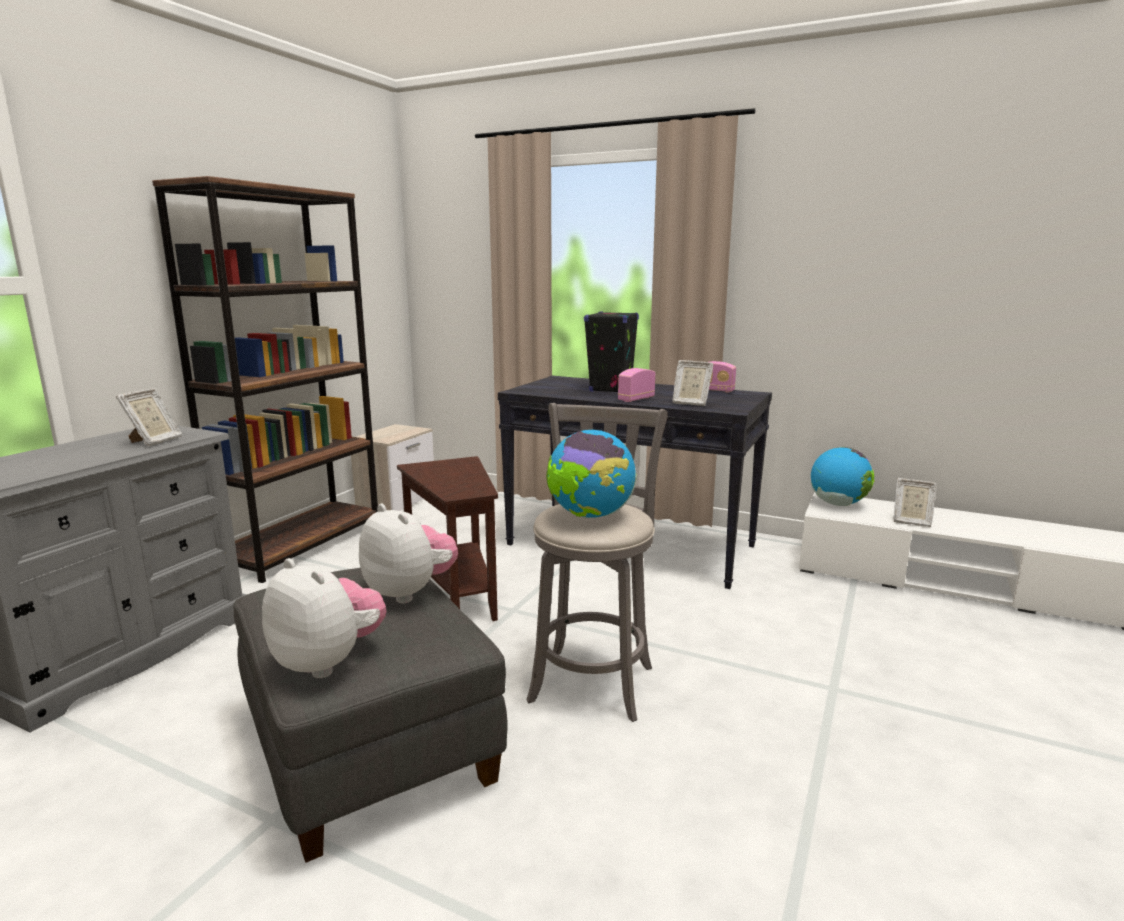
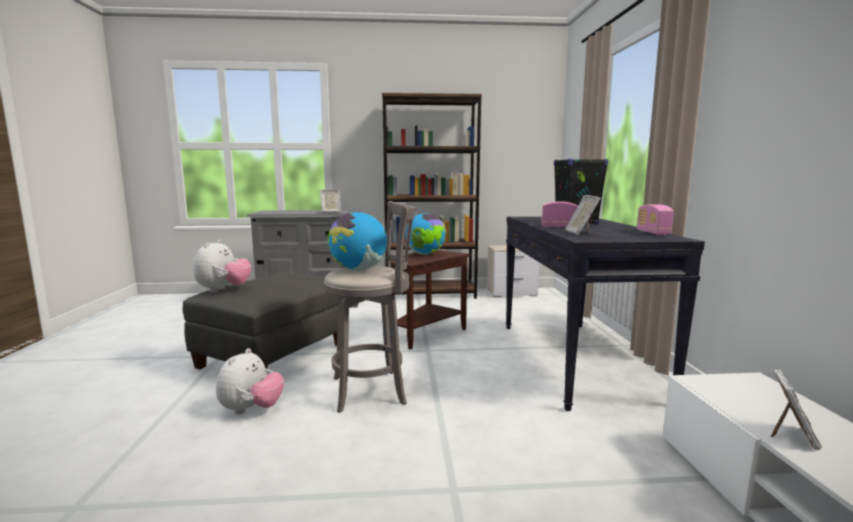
camera: 60 degrees right, 5 degrees down
plush toy [359,503,458,603] -> plush toy moved to [216,348,284,414]
globe [811,447,874,506] -> globe moved to [405,213,446,255]
picture frame [893,478,937,527] -> picture frame turned 150 degrees counterclockwise [771,369,822,451]

